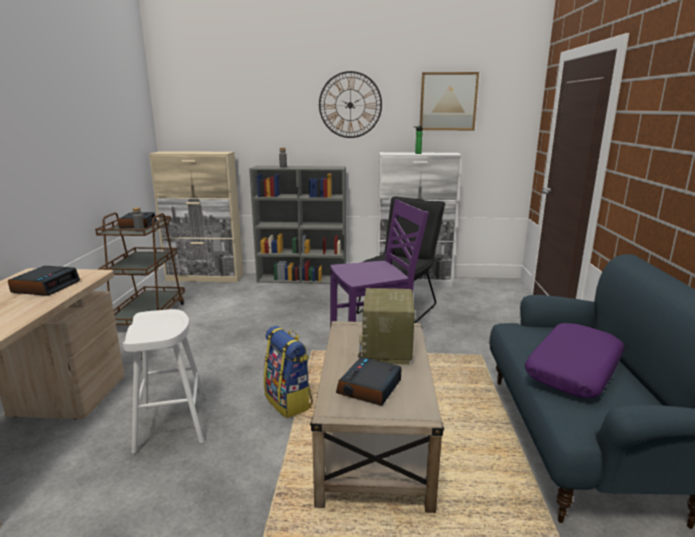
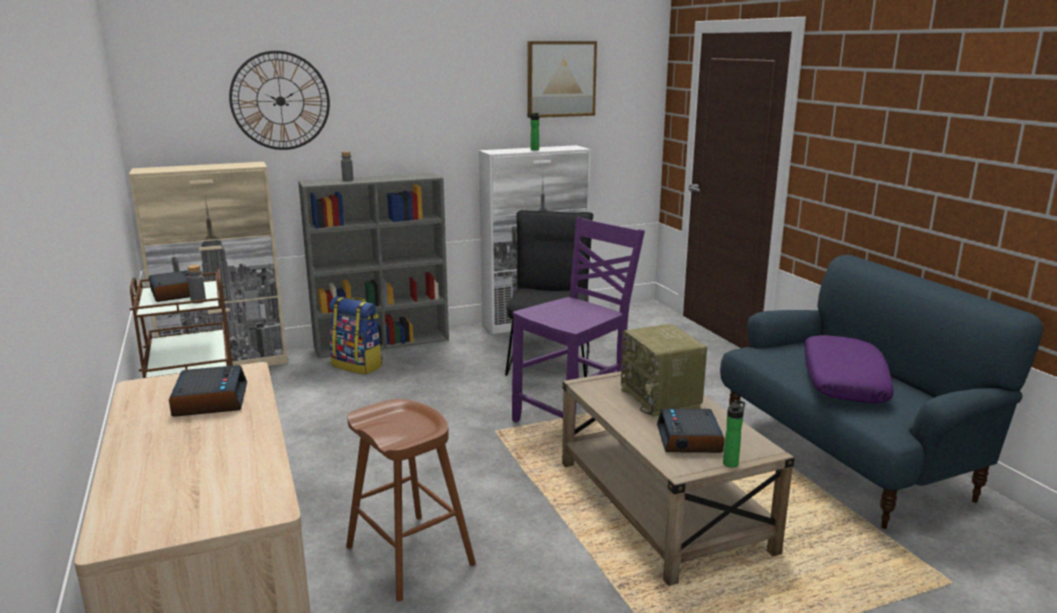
camera: 25 degrees left, 0 degrees up
white stool [123,309,206,453] -> brown stool [346,399,476,602]
backpack [264,326,313,418] -> backpack moved to [329,297,383,375]
wall clock [319,71,382,138] -> wall clock moved to [229,51,330,150]
none -> bottle [723,400,745,468]

